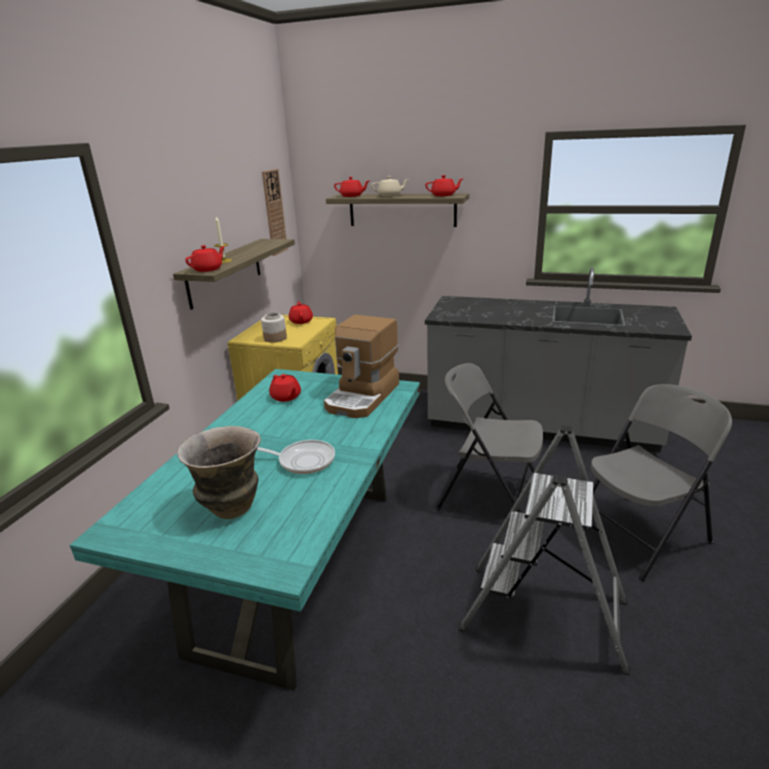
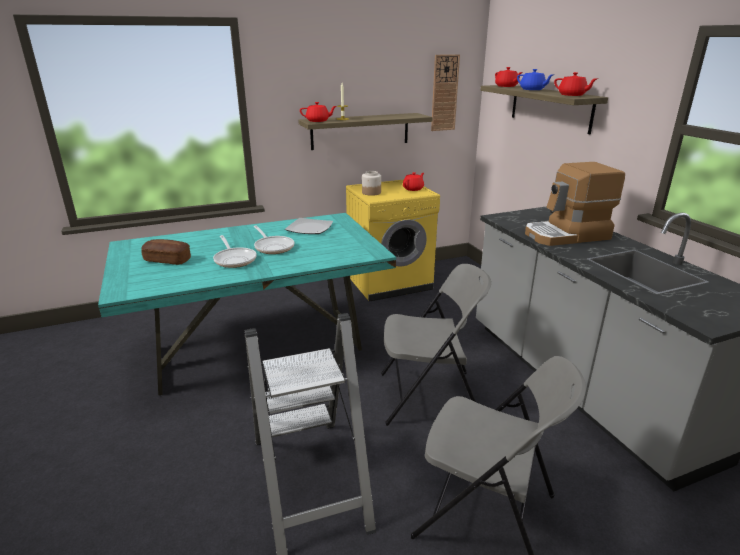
camera: 50 degrees right, 0 degrees up
vase [177,426,261,519] -> bread [141,239,191,265]
red teapot [269,374,301,402] -> plate [285,218,333,234]
coffee machine [324,315,399,418] -> coffee machine moved to [525,162,625,246]
beige teapot [372,176,409,197] -> blue teapot [517,69,554,90]
grey chair [437,363,543,512] -> grey chair turned 105 degrees clockwise [381,264,491,426]
none -> frying pan [254,225,294,254]

